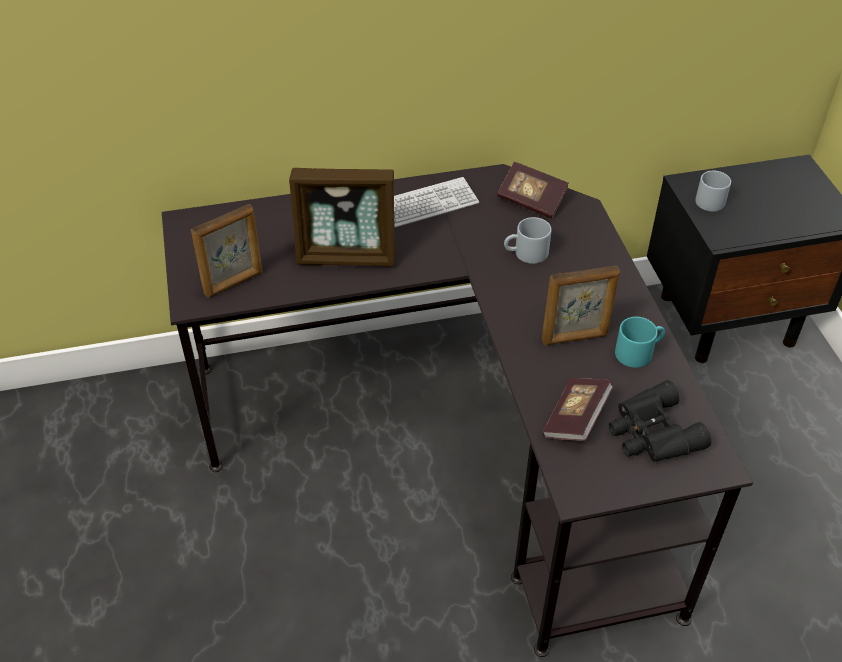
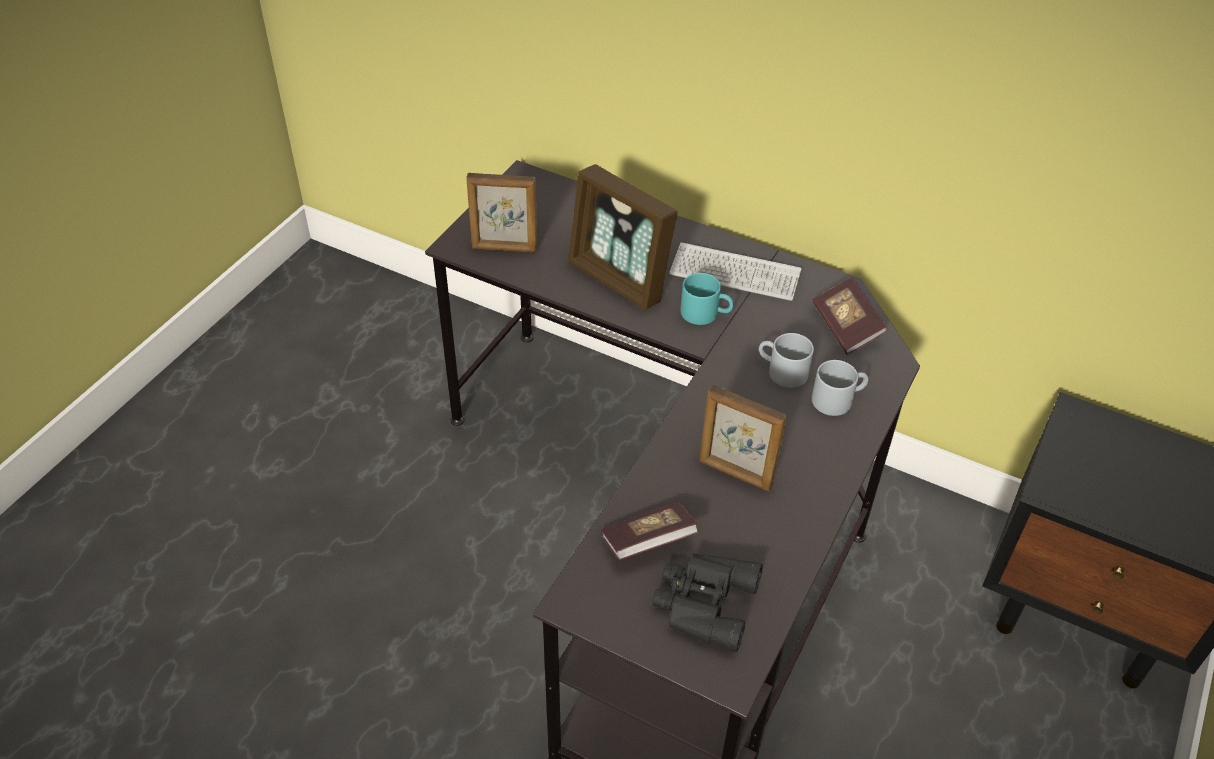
camera: 40 degrees right, 0 degrees up
turquoise mug [615,317,665,368] -> turquoise mug moved to [681,273,733,325]
grey mug [695,171,731,212] -> grey mug moved to [812,360,868,416]

